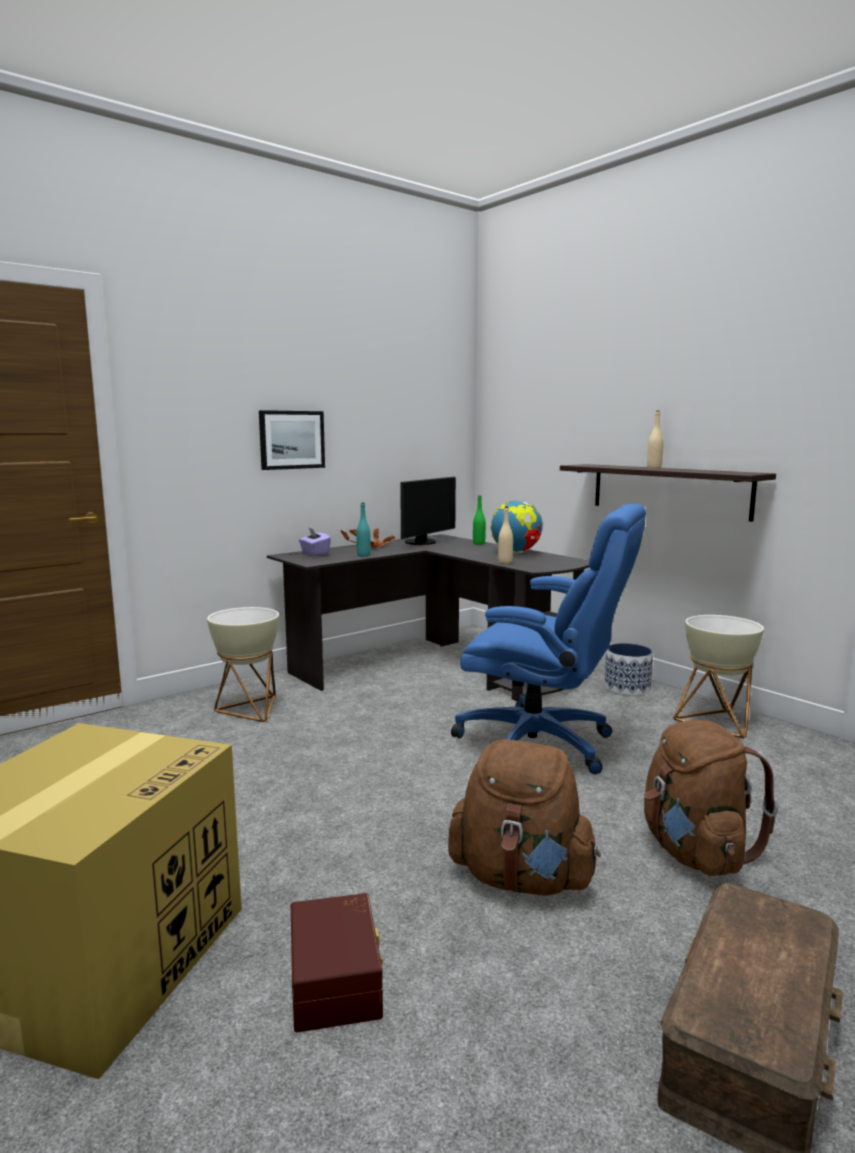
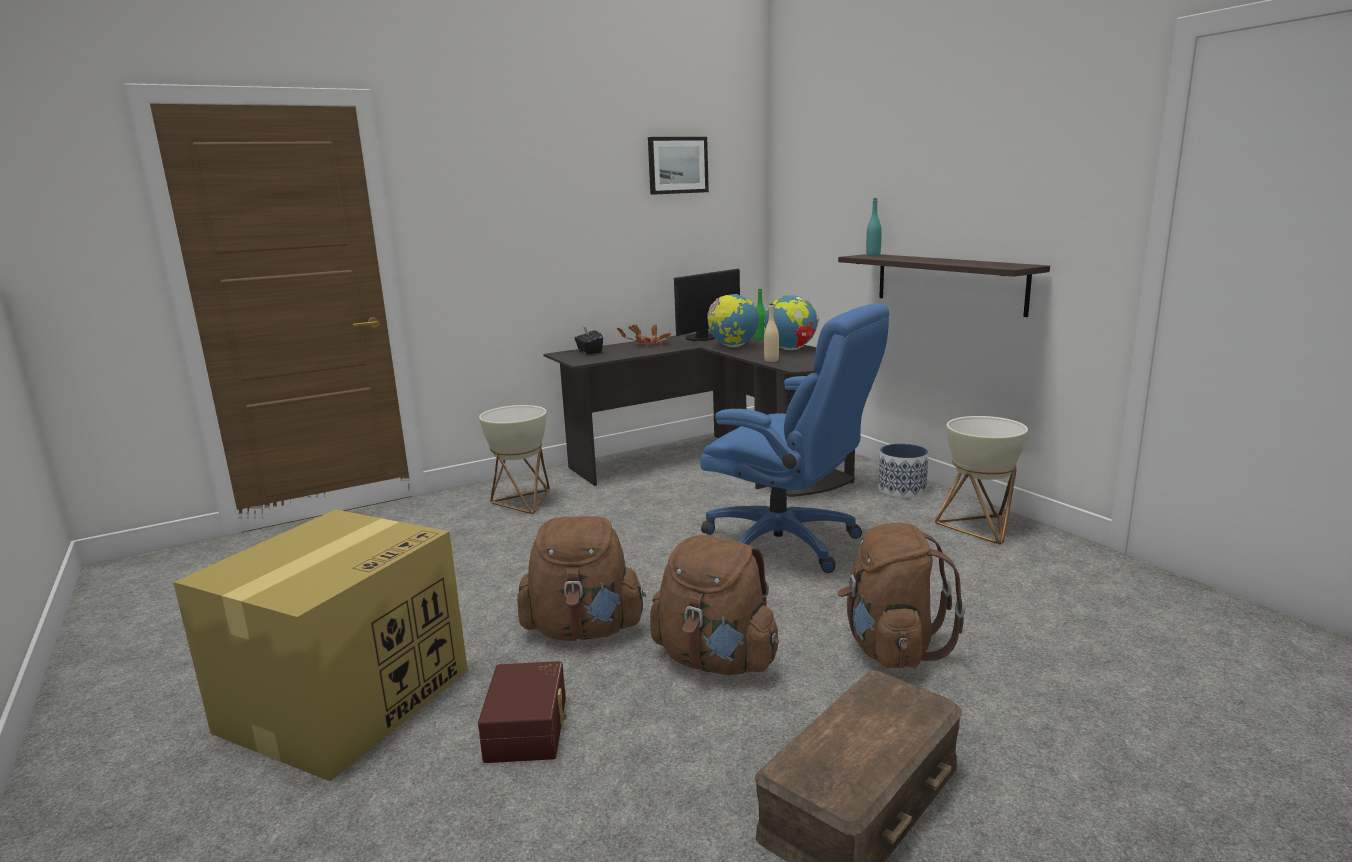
camera: 10 degrees right, 5 degrees up
picture [259,410,325,470] -> picture moved to [648,137,709,195]
purple tissue box [299,527,331,556] -> black tissue box [574,326,603,354]
turquoise bottle [356,502,371,557] -> turquoise bottle moved to [866,198,882,256]
beige bottle [647,411,664,468] -> none
none -> brown backpack [517,516,646,641]
none -> globe [707,294,759,347]

